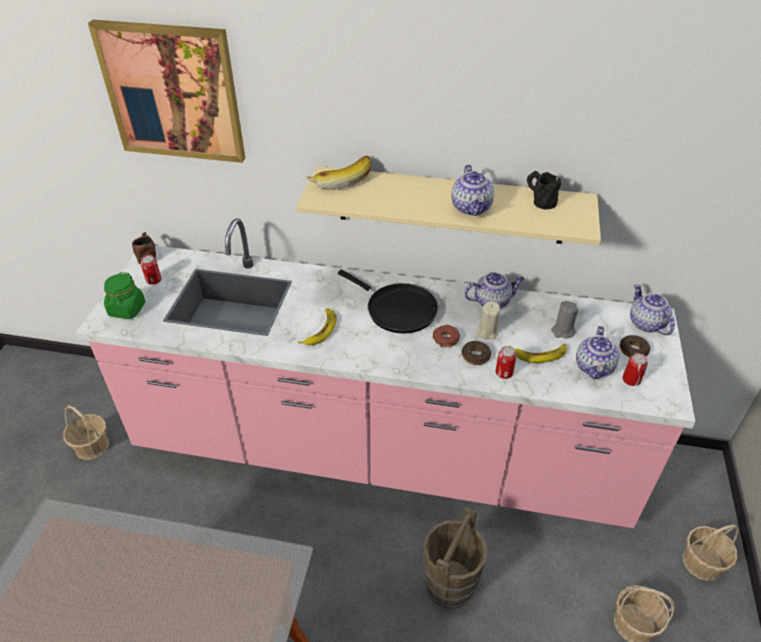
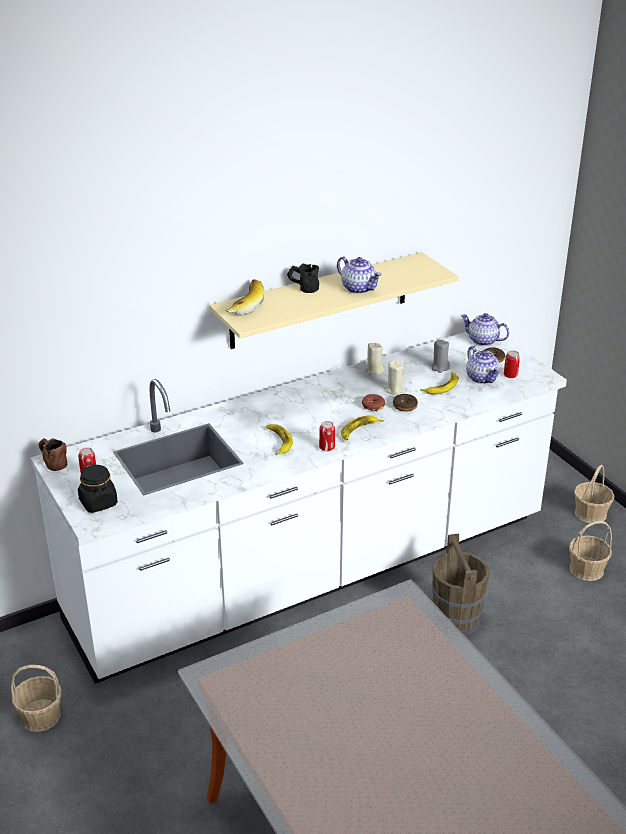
camera: 40 degrees left, 10 degrees down
pink counter [75,218,695,528] -> white counter [30,332,567,684]
picture [88,20,245,163] -> none
green jar [104,272,145,319] -> black jar [78,464,118,513]
black frying pan [338,270,438,334] -> none
teapot [464,272,524,308] -> beige candle [364,343,384,376]
can [495,346,517,379] -> can moved to [319,421,335,451]
black mug [527,170,561,209] -> black mug moved to [287,264,319,293]
none -> banana [341,415,384,441]

